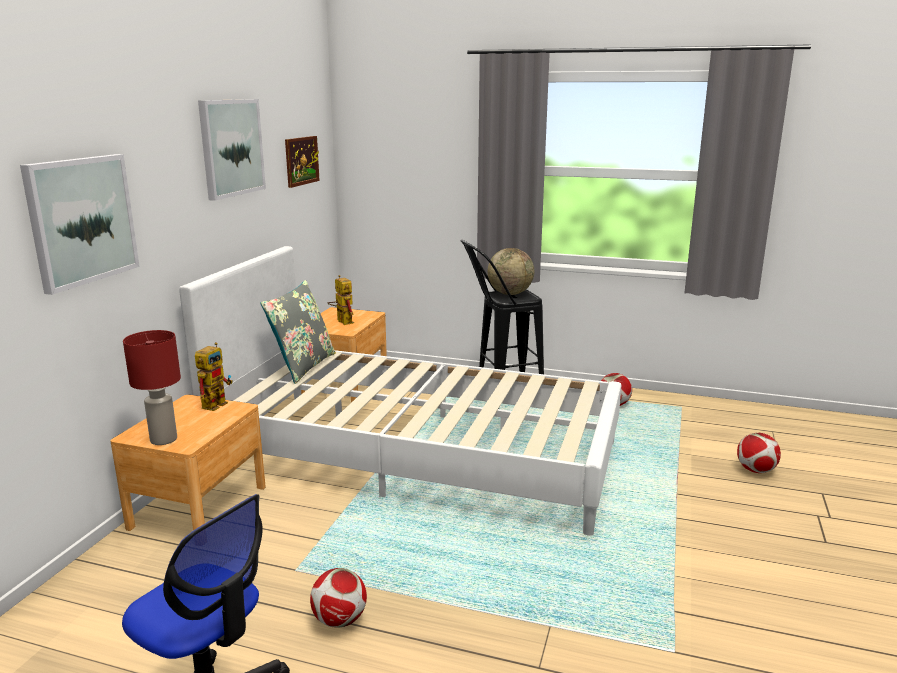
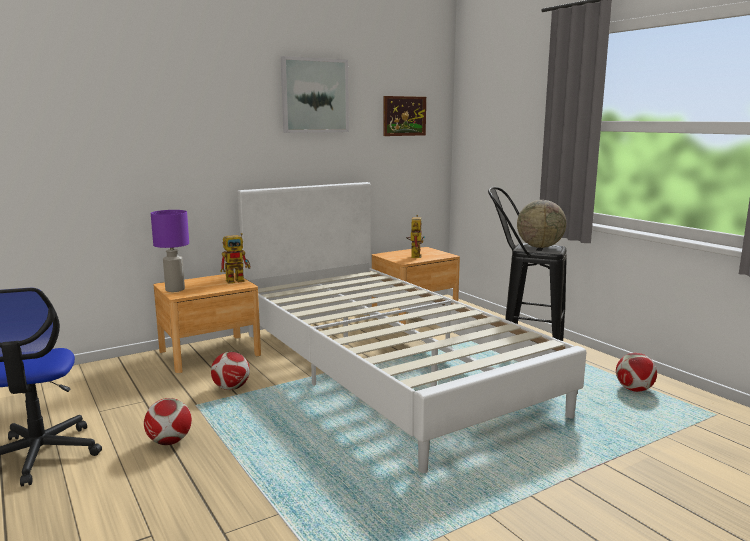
camera: 40 degrees right, 5 degrees down
picture [20,154,140,295] -> none
red table lamp [123,330,181,445] -> purple table lamp [151,210,189,292]
grey pillow [260,280,336,384] -> none
football [737,433,781,473] -> football moved to [211,352,250,390]

